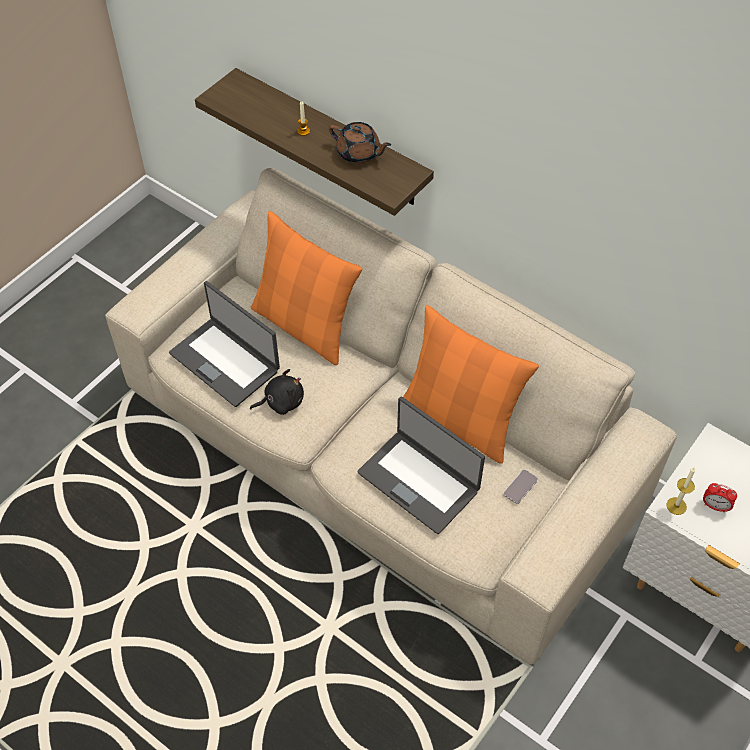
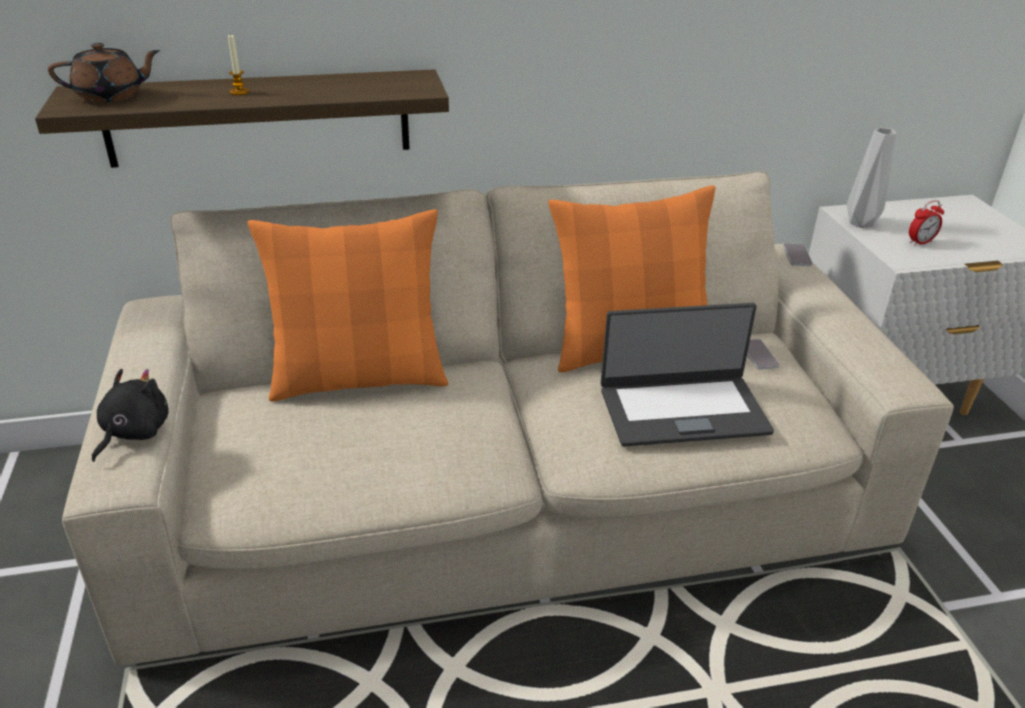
camera: 50 degrees left, 20 degrees down
laptop [169,281,280,407] -> none
black plush toy [250,369,304,415] -> black plush toy moved to [92,369,168,462]
brown teapot [329,122,391,164] -> brown teapot moved to [48,43,160,102]
candle [666,468,695,515] -> none
none -> phone [783,243,813,266]
none -> grey vase [847,127,896,228]

